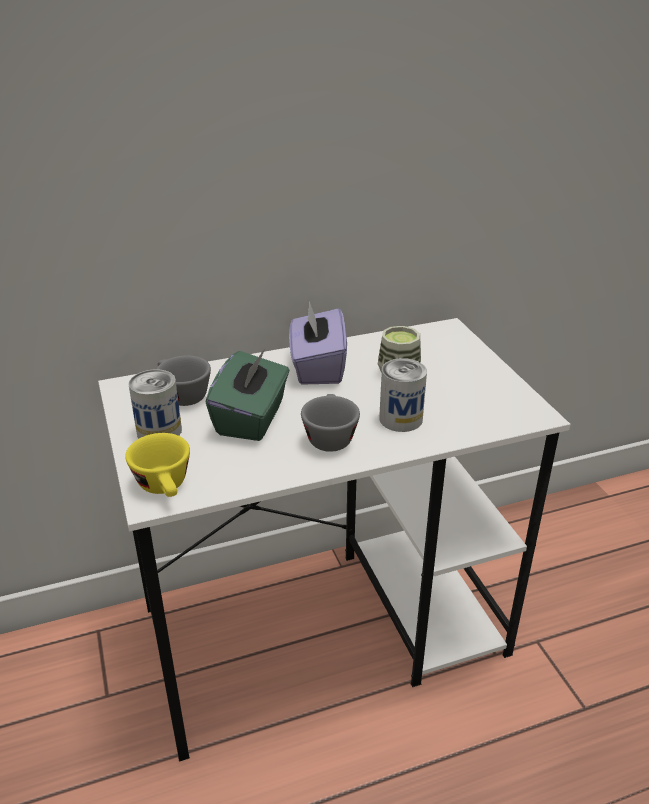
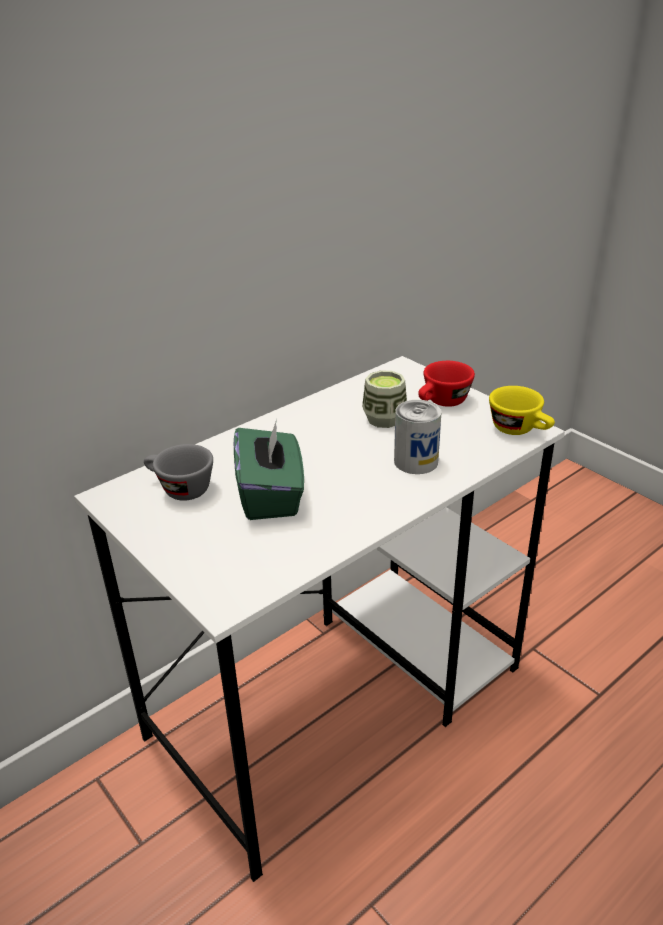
camera: 20 degrees left, 0 degrees up
yellow cup [125,433,190,497] -> yellow cup moved to [489,386,555,435]
can [128,369,182,438] -> none
purple tissue box [289,301,347,385] -> none
grey cup [301,394,360,452] -> none
none -> red cup [418,361,475,407]

